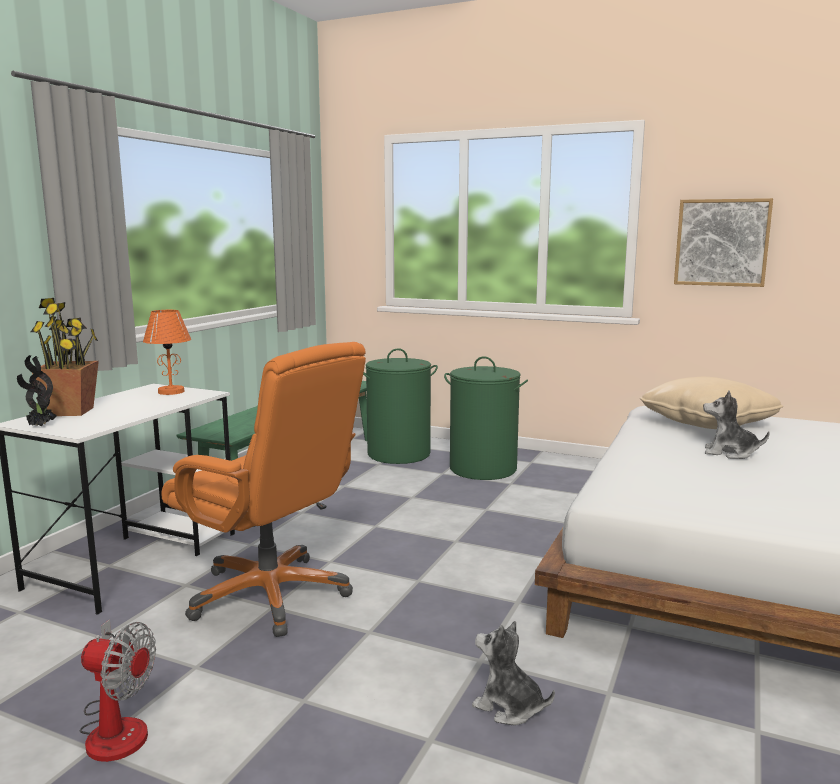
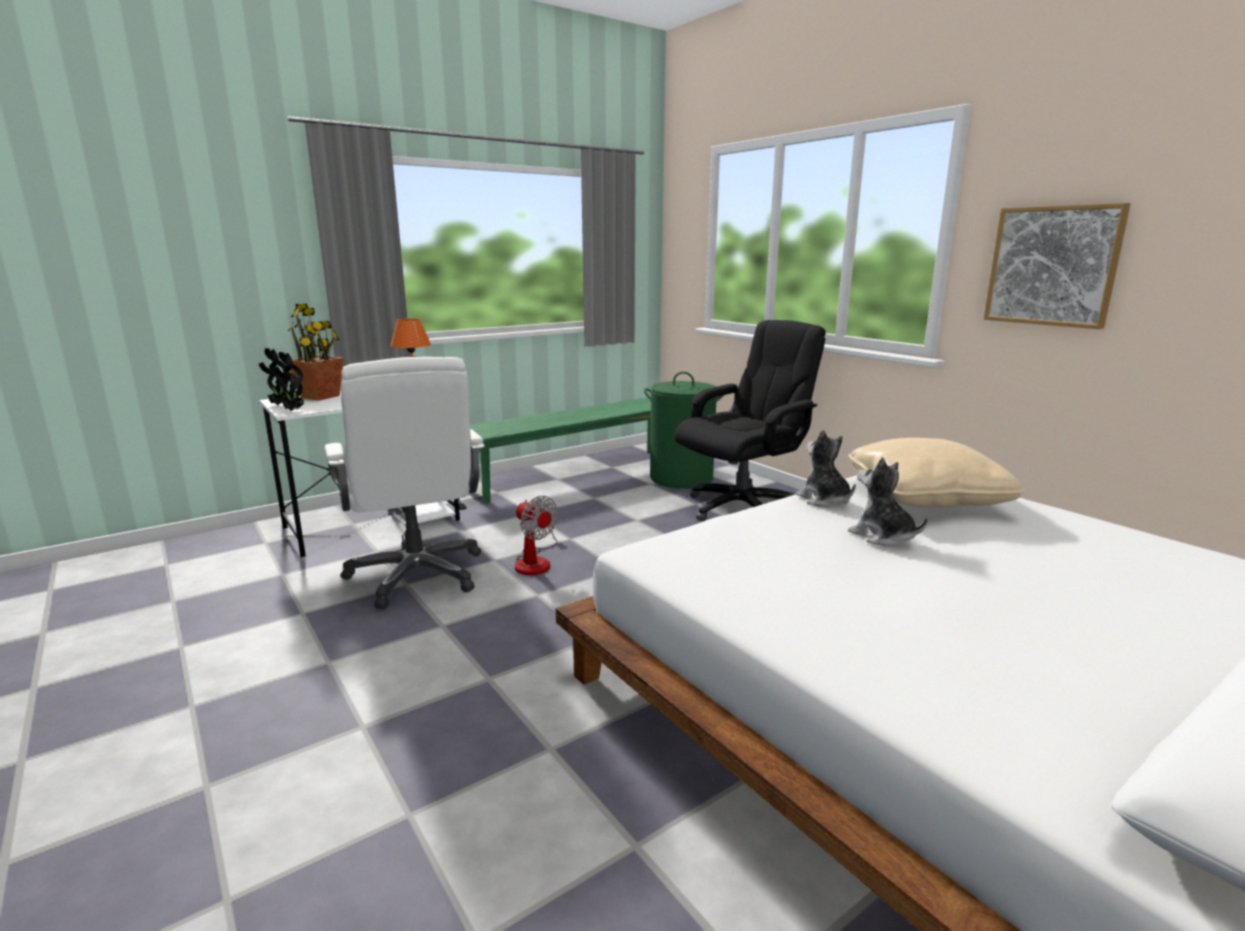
camera: 30 degrees right, 5 degrees up
fan [80,619,156,762] -> fan moved to [515,496,558,575]
orange office chair [161,342,366,637] -> white office chair [325,357,485,609]
green laundry basket [444,356,528,480] -> black office chair [674,320,826,521]
plush toy [472,621,555,725] -> plush toy moved to [796,430,856,508]
none -> potted plant [273,352,304,411]

